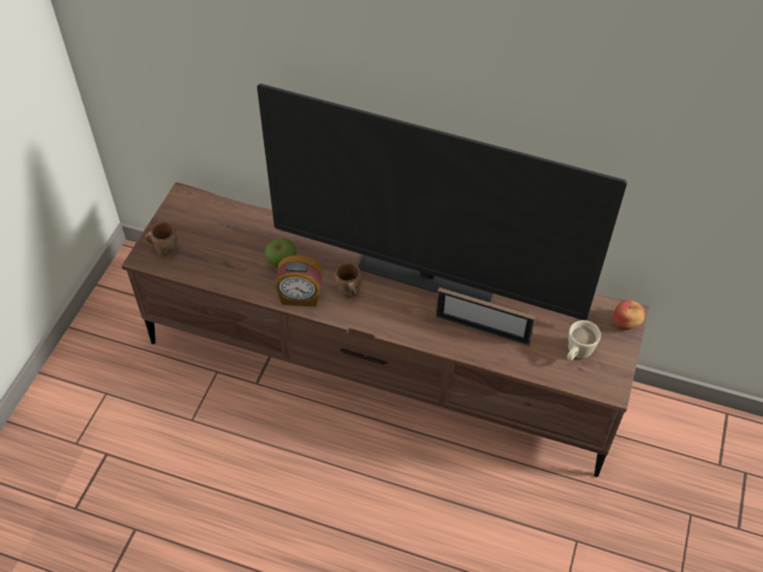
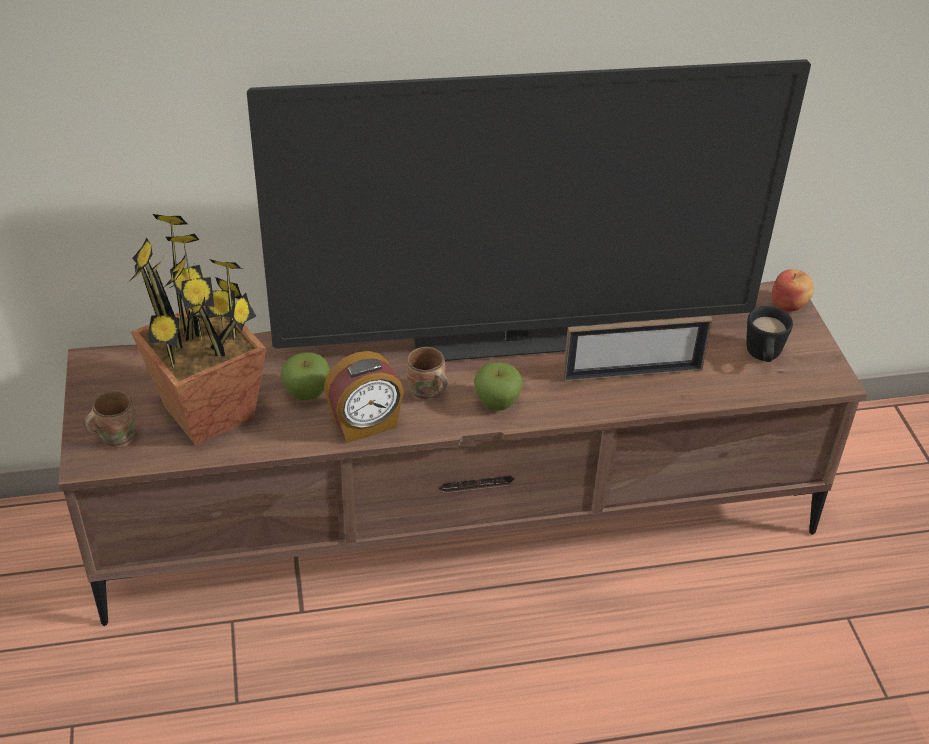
camera: 30 degrees left, 10 degrees down
beige mug [567,320,601,361] -> black mug [746,306,793,362]
none -> potted plant [129,214,266,446]
none -> apple [474,362,523,411]

